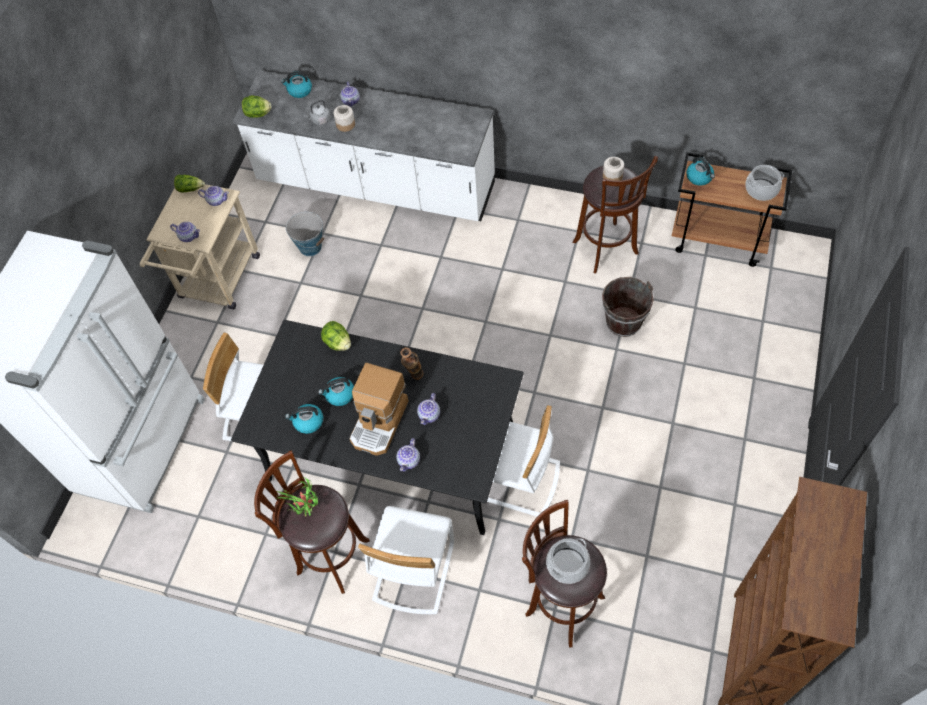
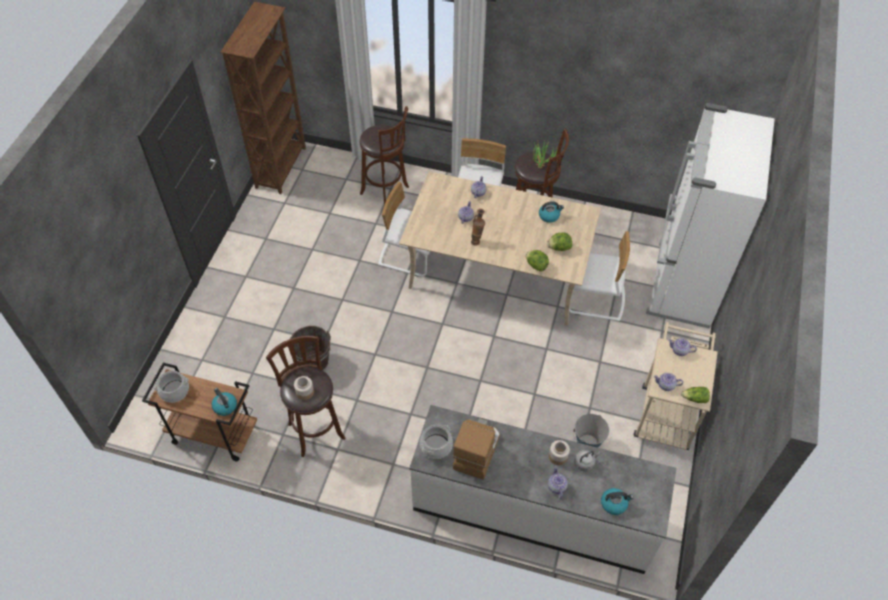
camera: 175 degrees right, 5 degrees down
black dining table [231,320,524,535] -> beige dining table [399,171,601,326]
lettuce [242,95,271,118] -> lettuce moved to [547,232,572,251]
kettle [318,377,354,406] -> none
coffee machine [349,363,409,456] -> coffee machine moved to [453,418,500,480]
cooking pot [546,538,590,584] -> cooking pot moved to [420,425,453,459]

